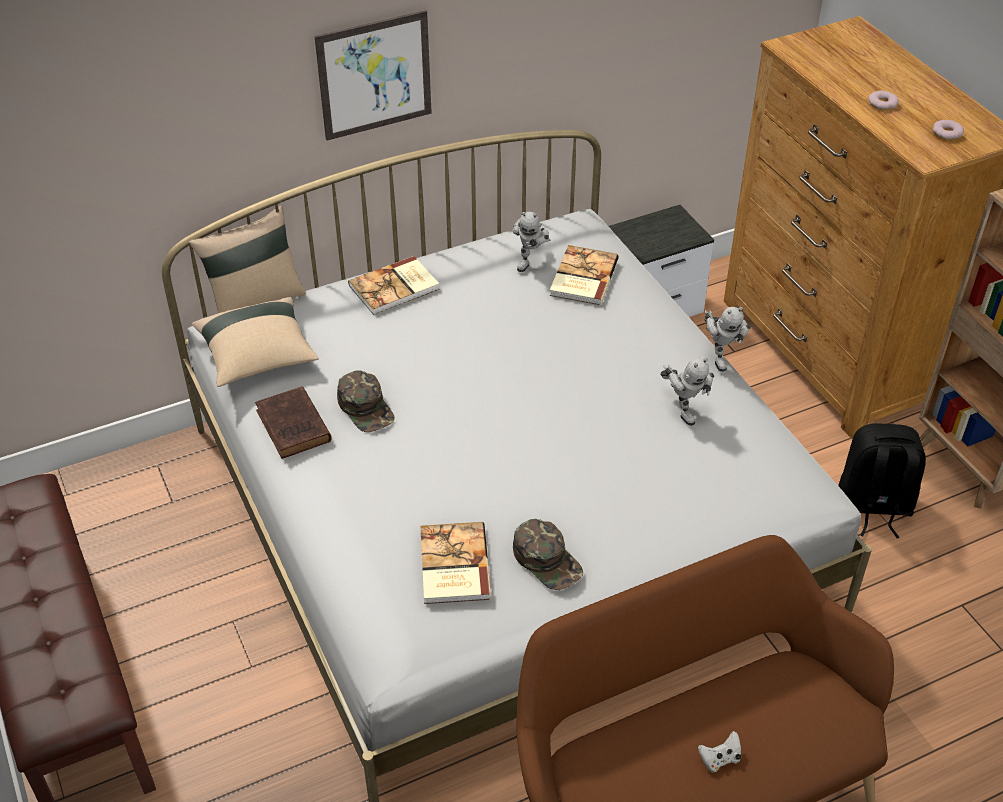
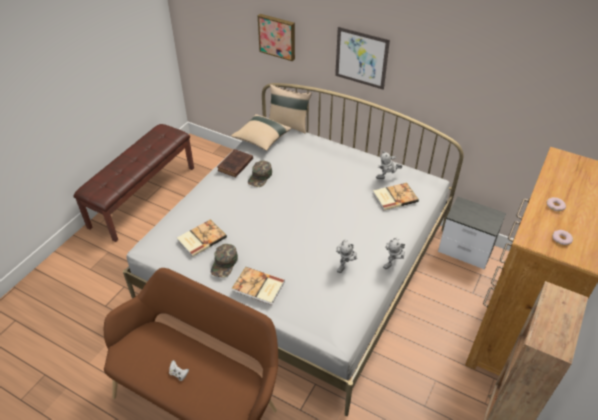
camera: 55 degrees right, 0 degrees up
book [348,256,439,315] -> book moved to [232,267,285,305]
black backpack [838,423,926,538] -> none
none -> picture [258,14,295,61]

